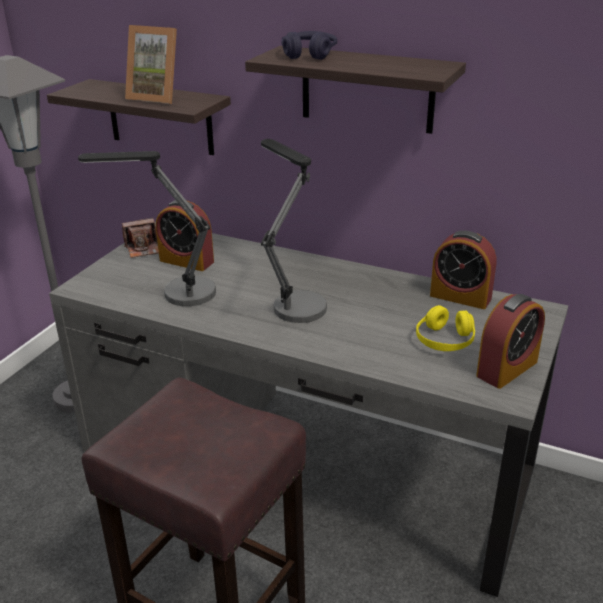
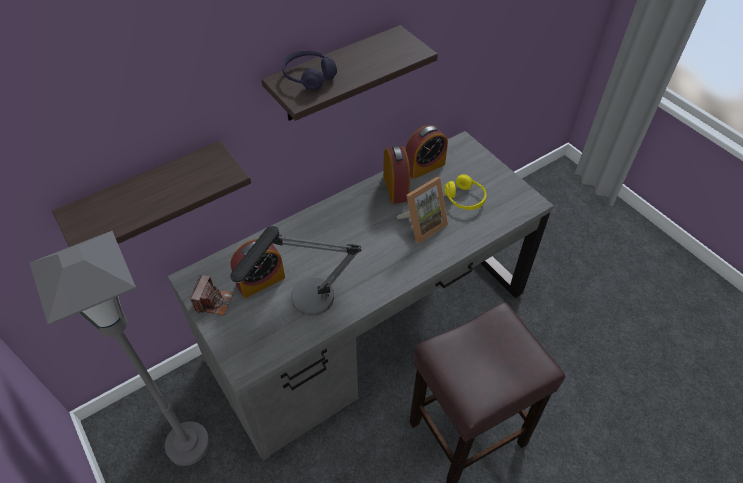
camera: 60 degrees left, 20 degrees up
picture frame [125,25,177,104] -> picture frame moved to [397,176,448,243]
table lamp [261,139,327,323] -> none
alarm clock [476,294,545,389] -> alarm clock moved to [383,146,410,204]

